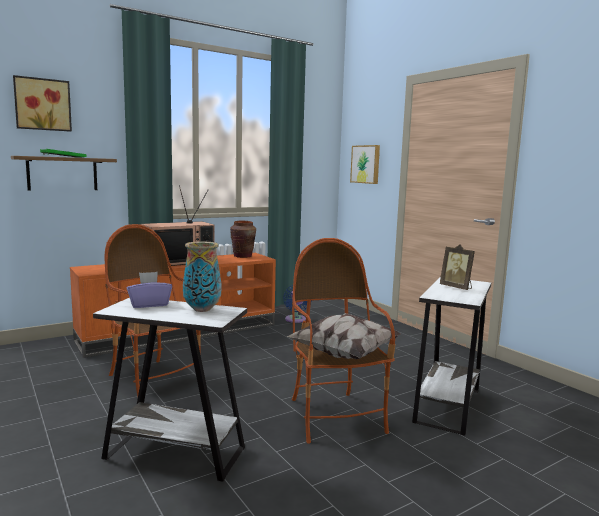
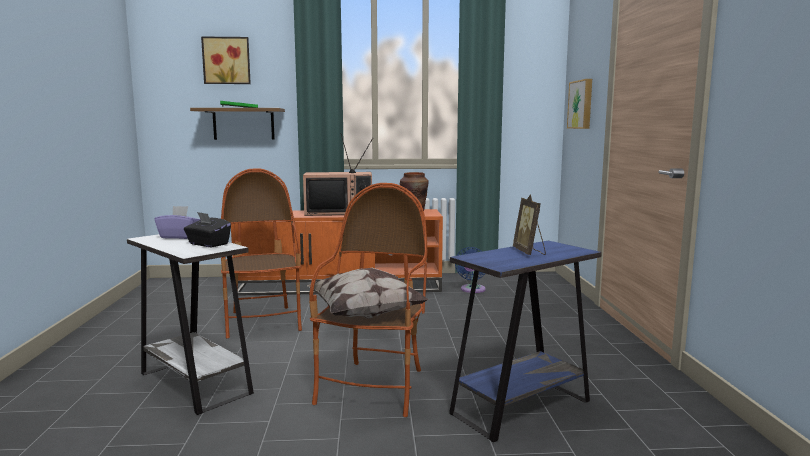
camera: 30 degrees right, 0 degrees up
vase [183,242,222,312] -> black tissue box [184,212,231,247]
white side table [412,277,491,436] -> blue side table [449,241,602,442]

